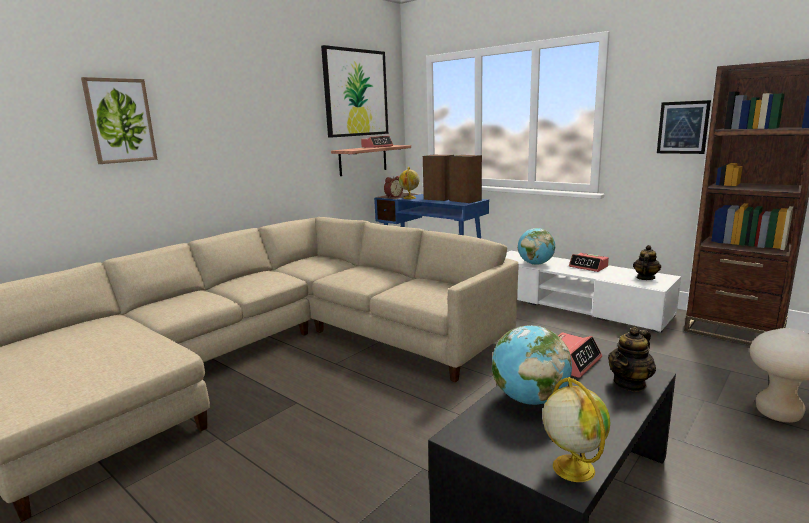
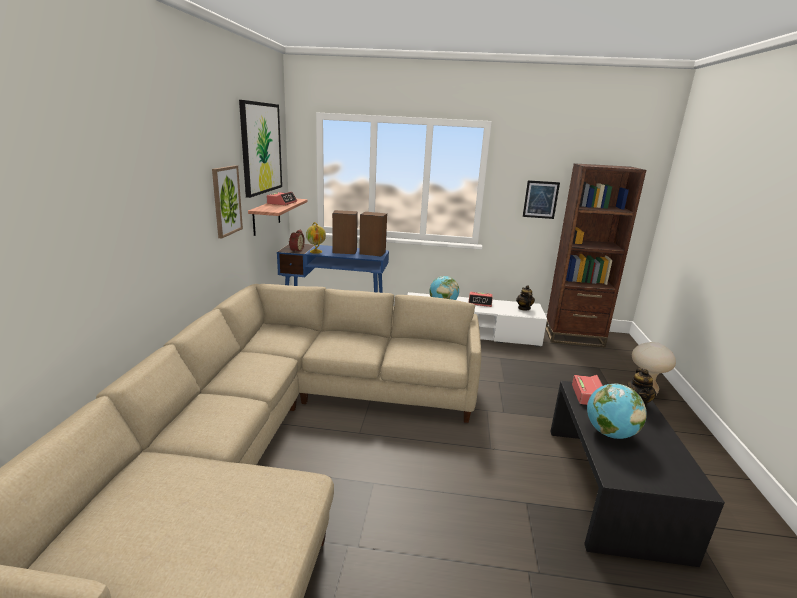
camera: 35 degrees left, 5 degrees up
picture [81,77,158,164] -> picture moved to [212,165,243,238]
globe [542,377,610,482] -> none

